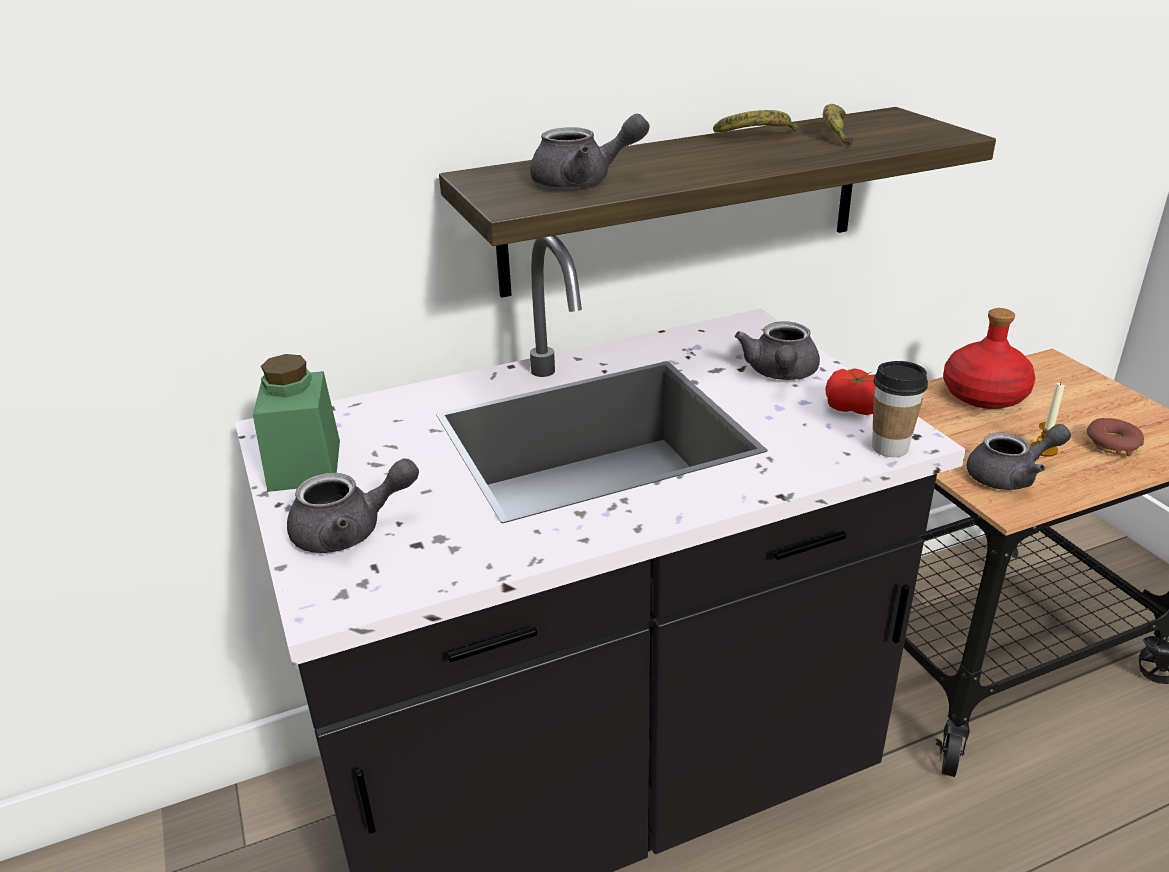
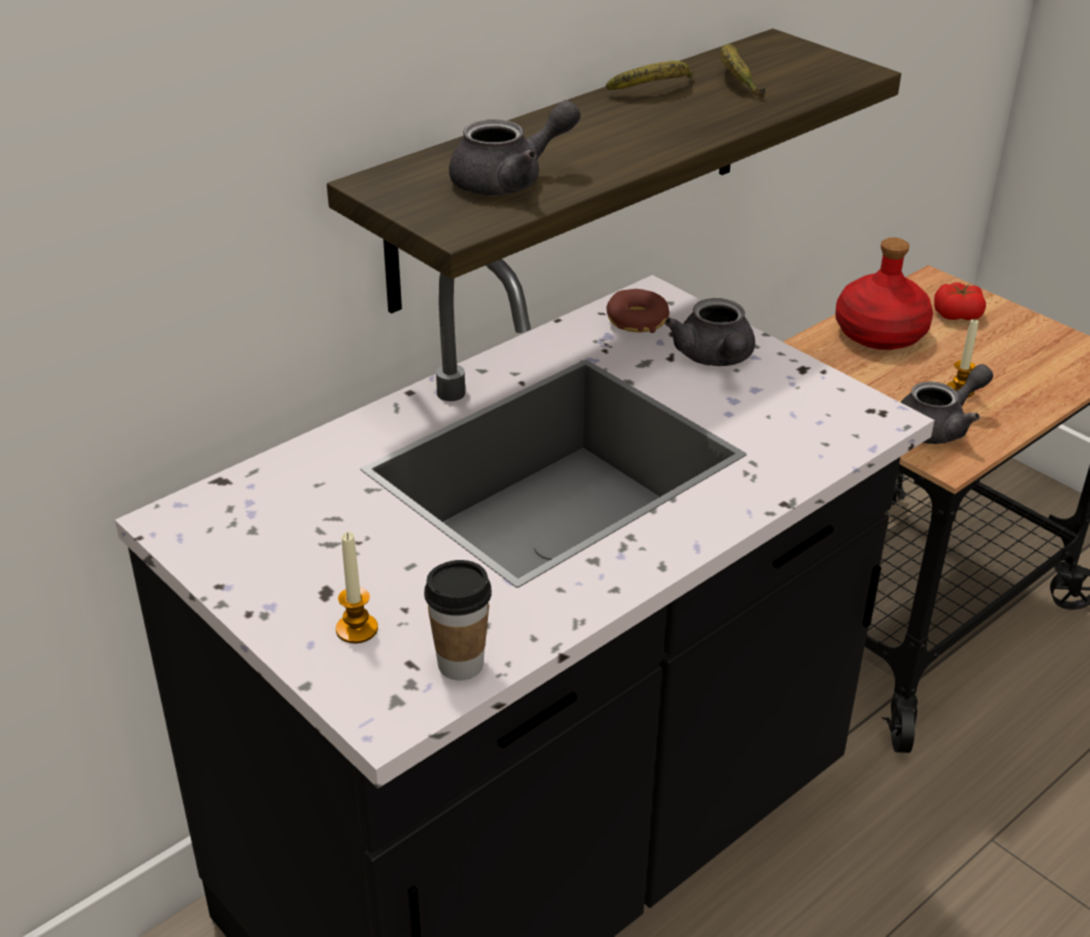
camera: 20 degrees left, 5 degrees up
green jar [253,354,340,492] -> none
grey teapot [287,458,419,553] -> candle [336,532,378,644]
tomato [826,368,875,415] -> tomato moved to [934,282,986,320]
cup [872,361,928,457] -> cup moved to [424,560,492,680]
donut [1087,418,1144,456] -> donut moved to [606,289,669,333]

